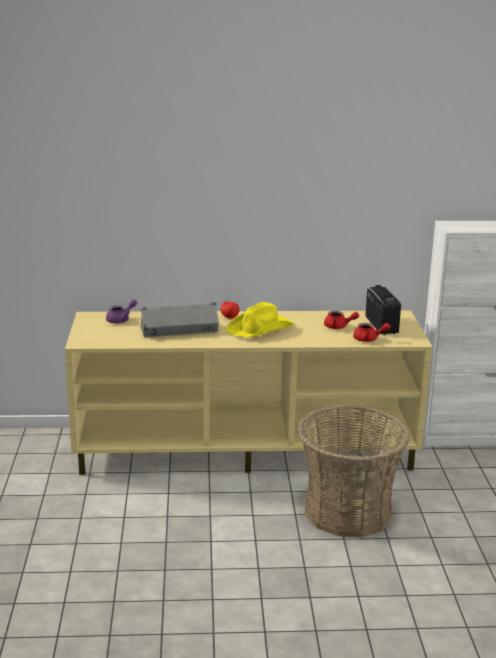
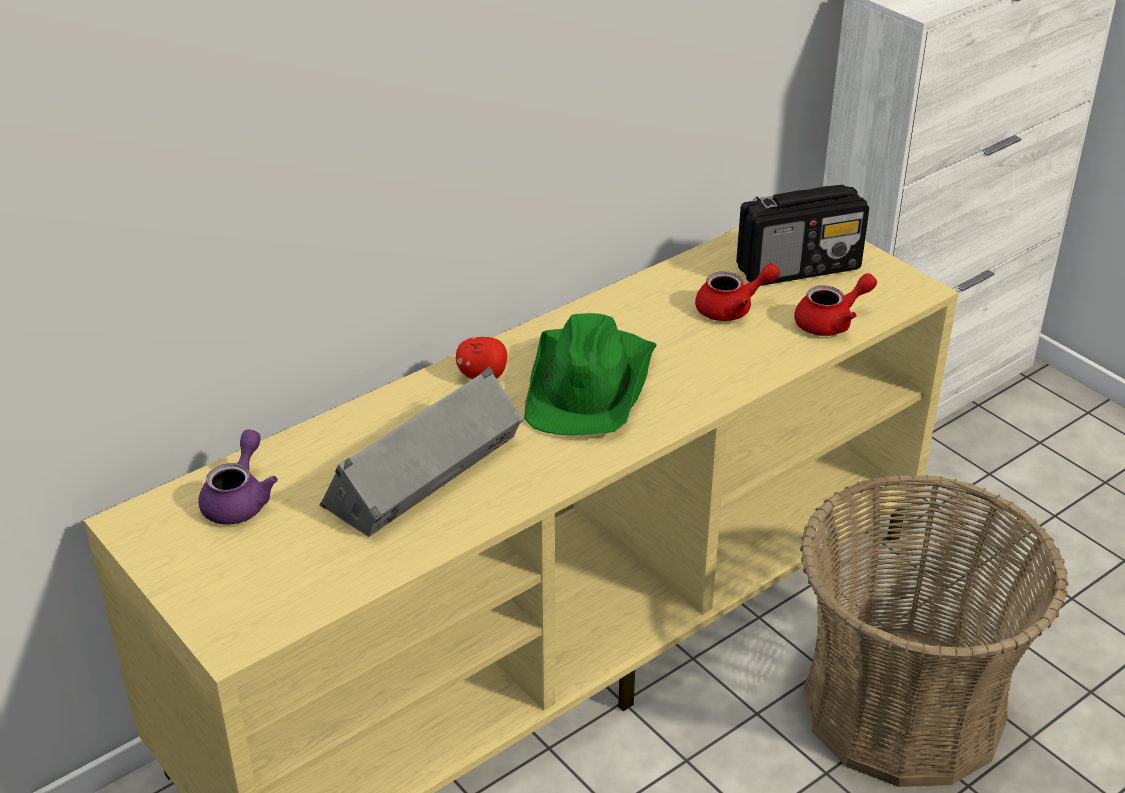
camera: 35 degrees left, 15 degrees up
yellow hat [226,302,294,338] -> green hat [524,313,656,435]
radio [365,285,401,335] -> radio turned 120 degrees clockwise [736,185,869,286]

